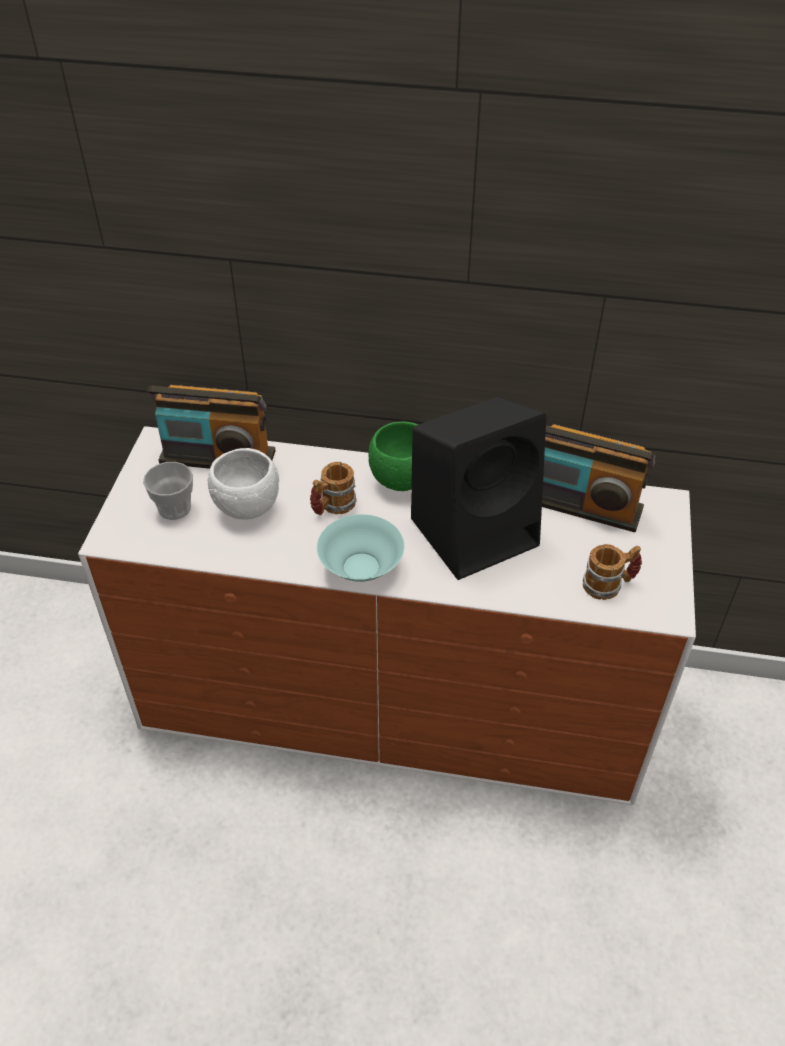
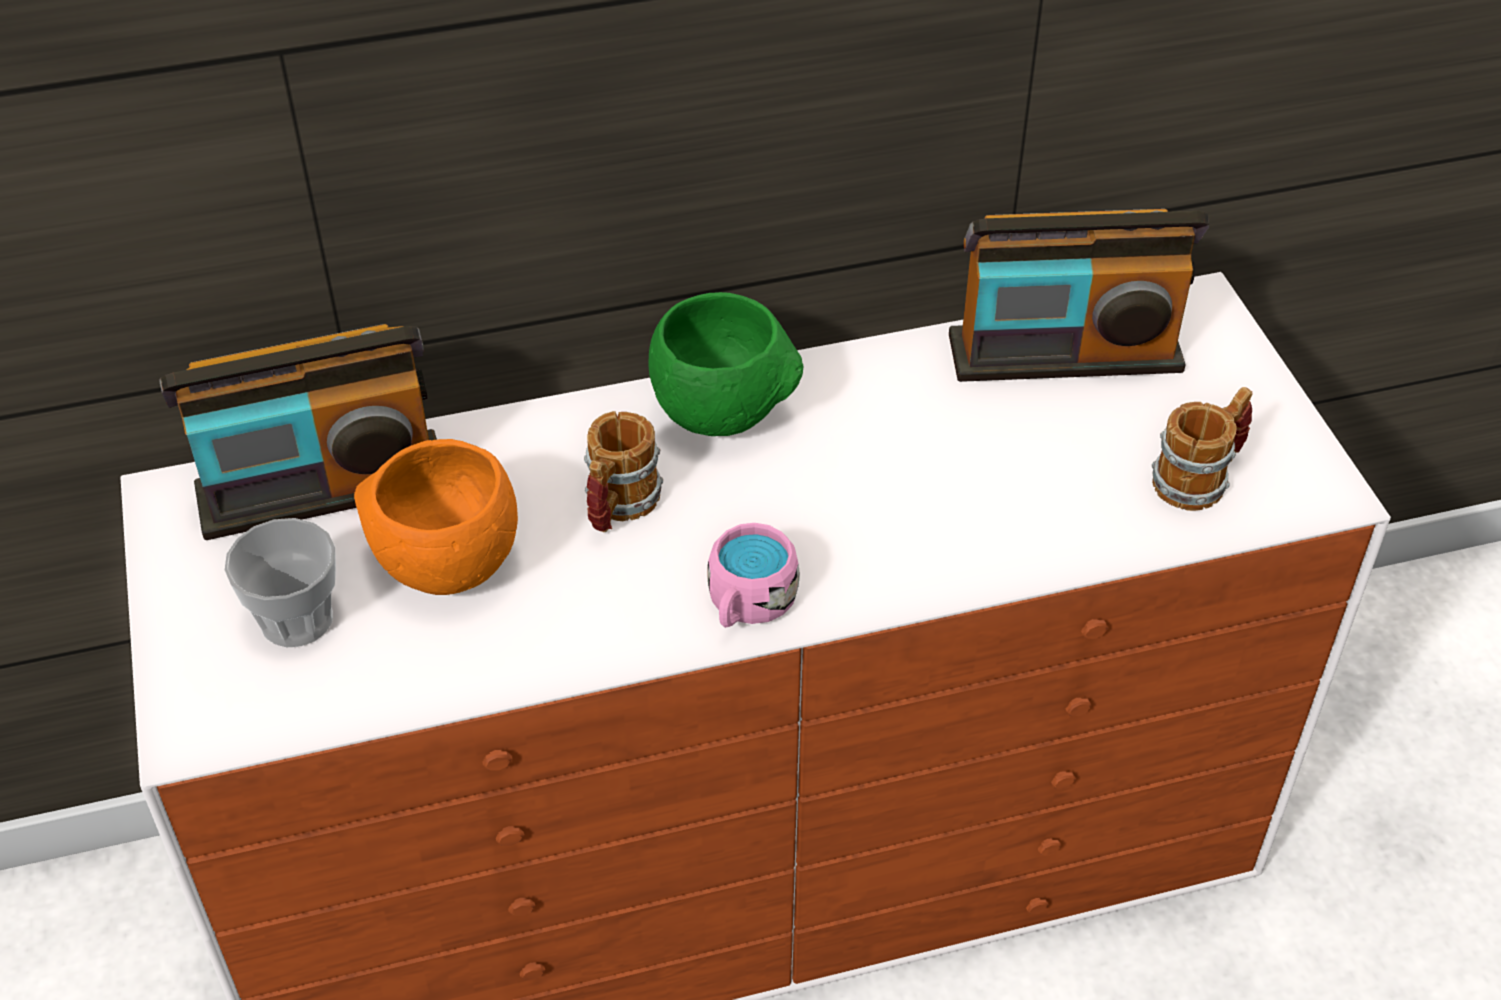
camera: 25 degrees left, 0 degrees up
white bowl [208,448,279,520] -> orange bowl [354,439,518,595]
turquoise bowl [317,514,404,582] -> pink mug [707,523,799,628]
black speaker [411,397,546,580] -> none

